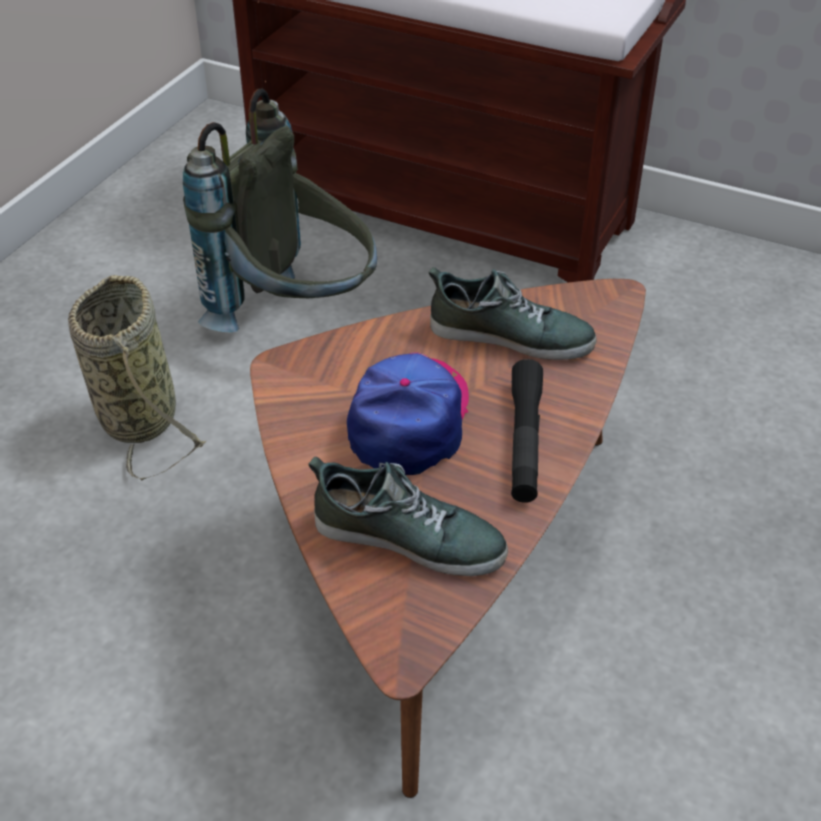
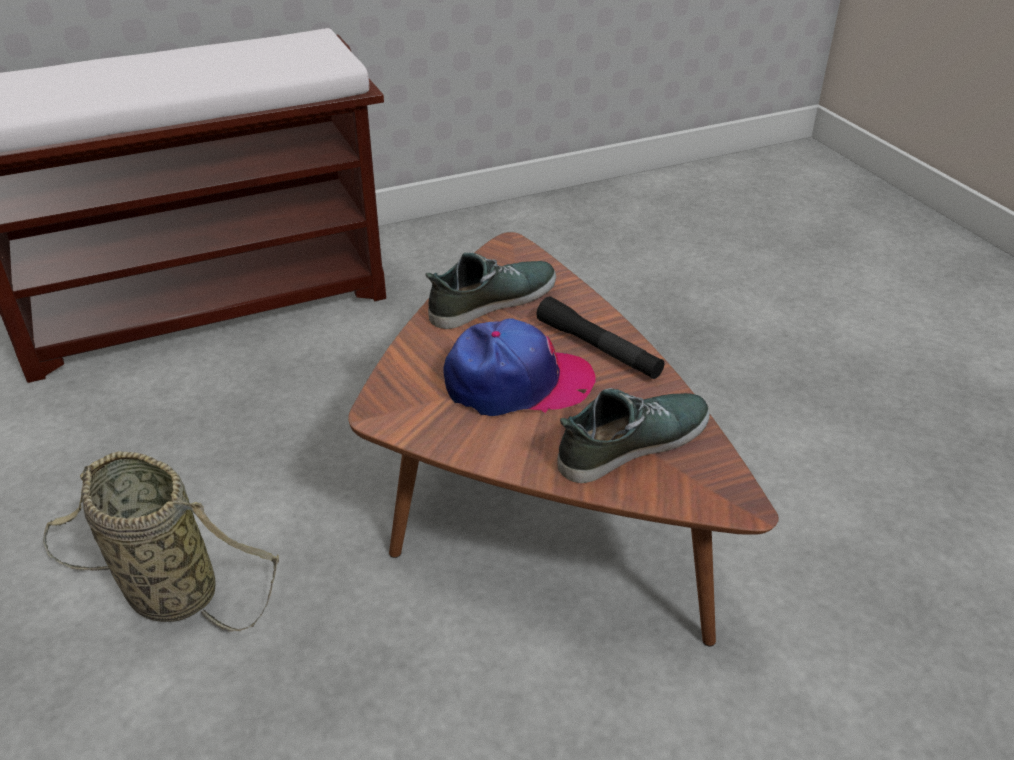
camera: 50 degrees left, 5 degrees down
grey backpack [183,88,377,333] -> none
cap [347,353,469,475] -> cap turned 120 degrees clockwise [443,318,596,416]

